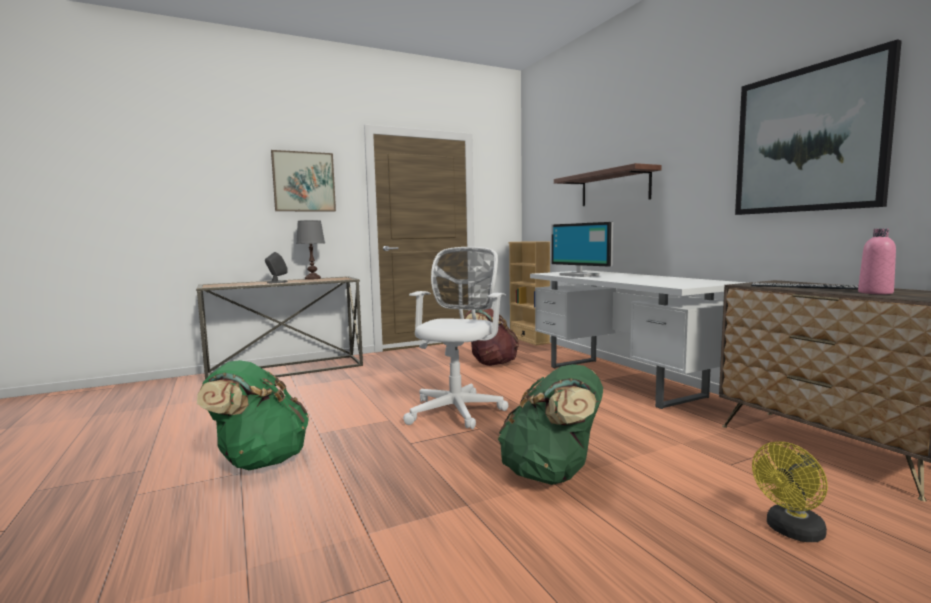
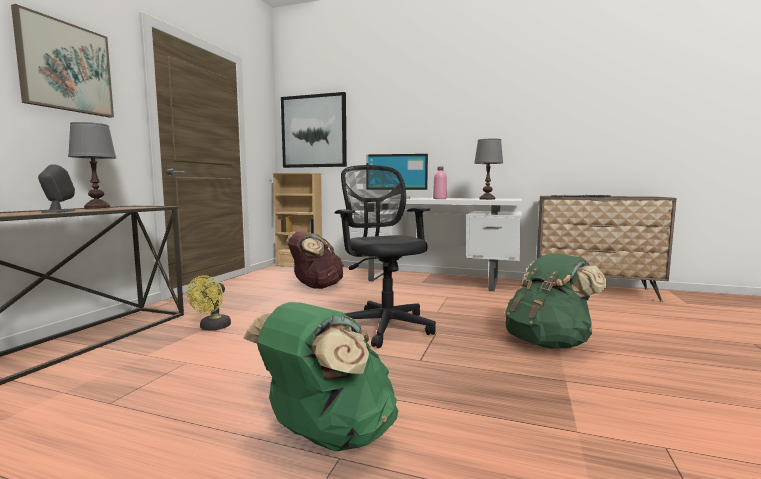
camera: 45 degrees left, 0 degrees up
white office chair [403,247,508,429] -> black office chair [334,165,436,348]
shelf [554,163,662,206] -> none
picture [735,39,902,215] -> picture moved to [281,92,347,168]
yellow fan [752,441,828,542] -> yellow fan moved to [187,275,231,330]
pink bottle [858,228,896,294] -> pink bottle moved to [433,167,447,199]
none -> grey table lamp [474,139,503,200]

